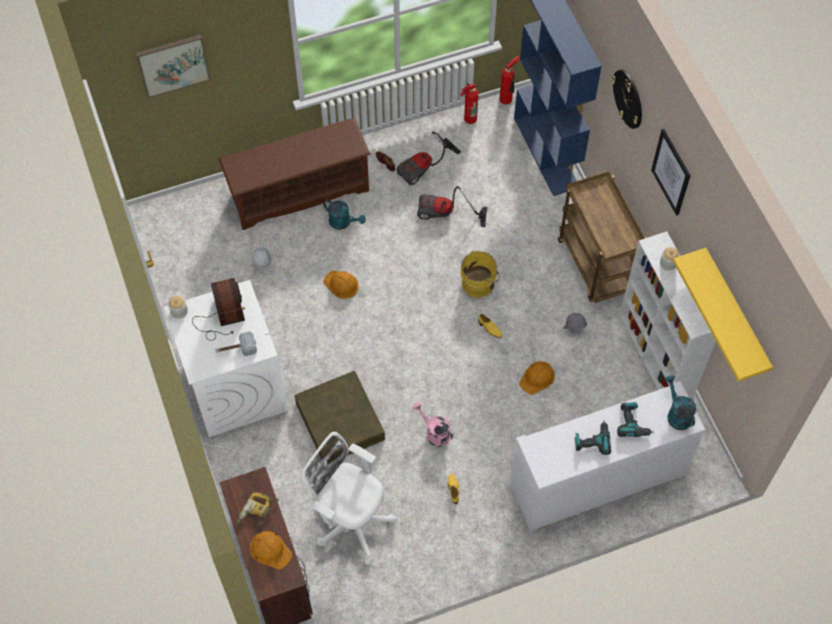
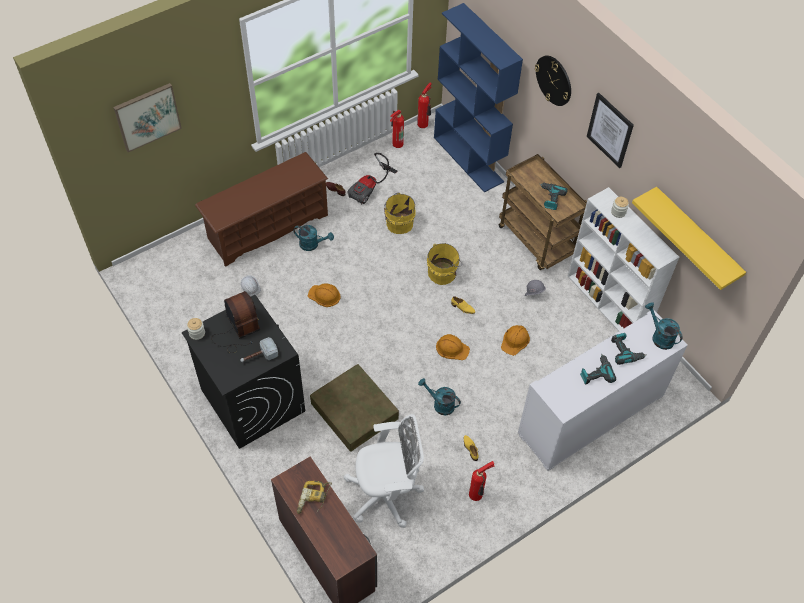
camera: 15 degrees left, 5 degrees down
white washing machine [164,280,288,437] -> black washing machine [182,295,305,449]
orange hard hat [250,531,292,570] -> orange hard hat moved to [436,334,470,360]
white office chair [301,432,397,565] -> white office chair turned 150 degrees clockwise [344,414,424,528]
pink watering can [412,402,453,447] -> turquoise watering can [418,378,461,415]
vacuum cleaner [417,186,487,227] -> yellow bucket [384,192,416,234]
none -> fire extinguisher [469,461,494,501]
none -> power drill [539,183,568,210]

